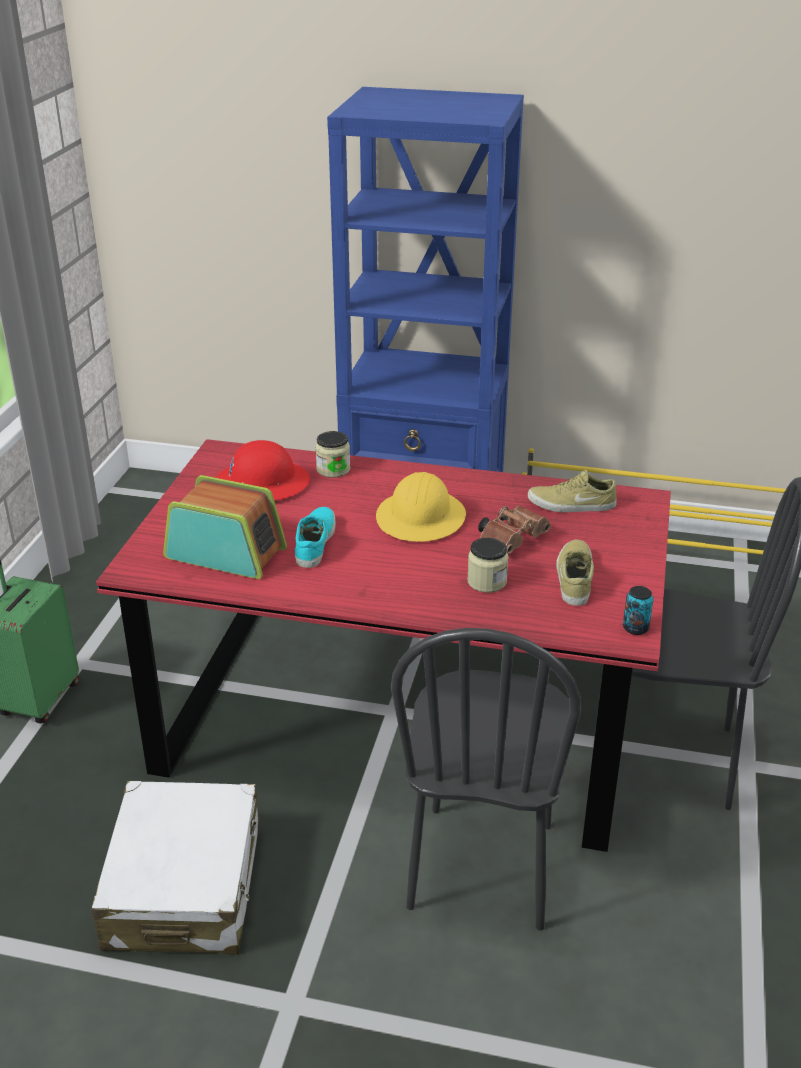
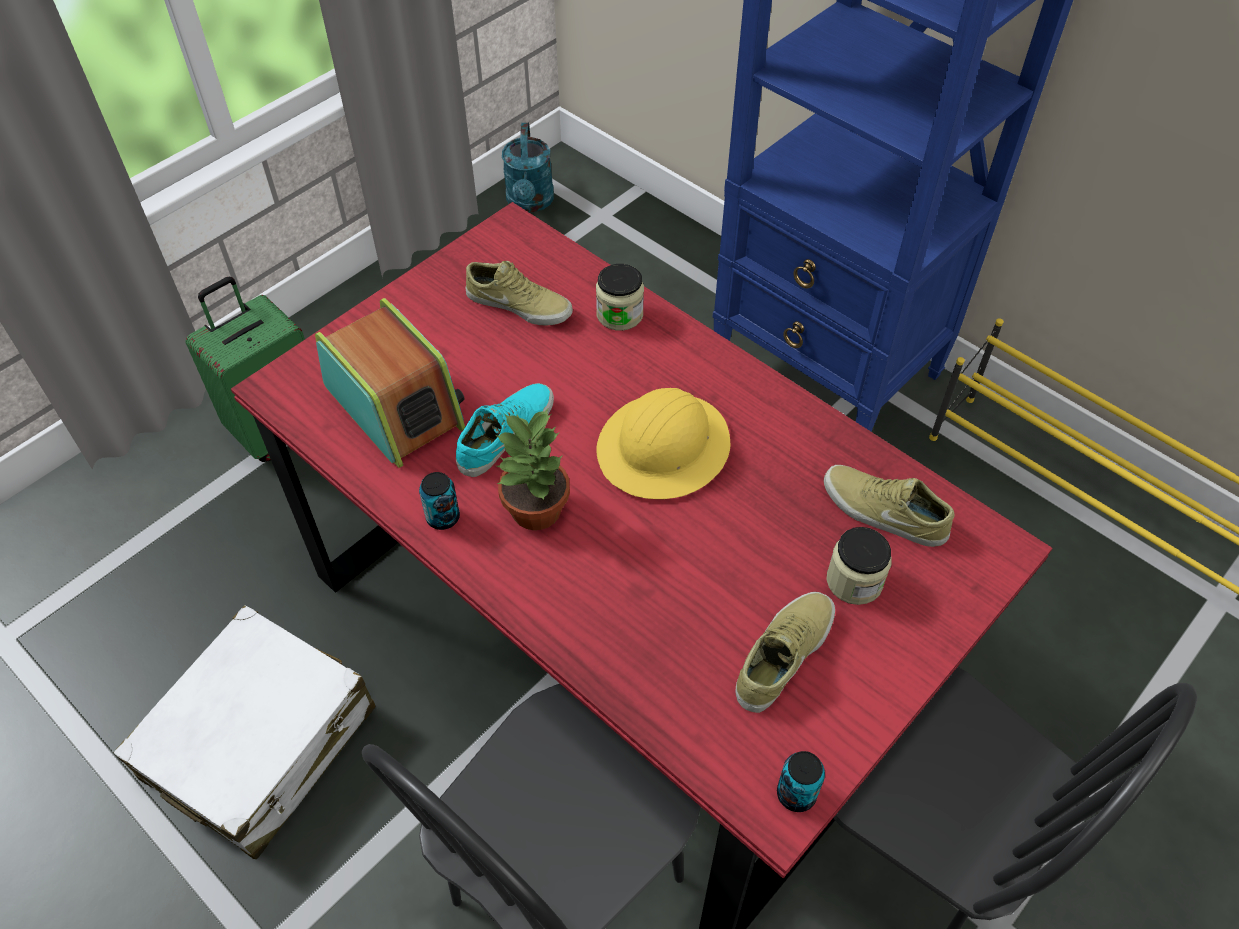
camera: 30 degrees right, 20 degrees up
red hard hat [216,440,310,500] -> beige shoe [466,261,573,325]
jar [467,538,508,593] -> jar moved to [826,527,892,605]
brown binoculars [478,506,551,554] -> none
none -> can [419,472,460,530]
none -> potted plant [495,409,570,530]
none -> turquoise watering can [502,123,554,213]

